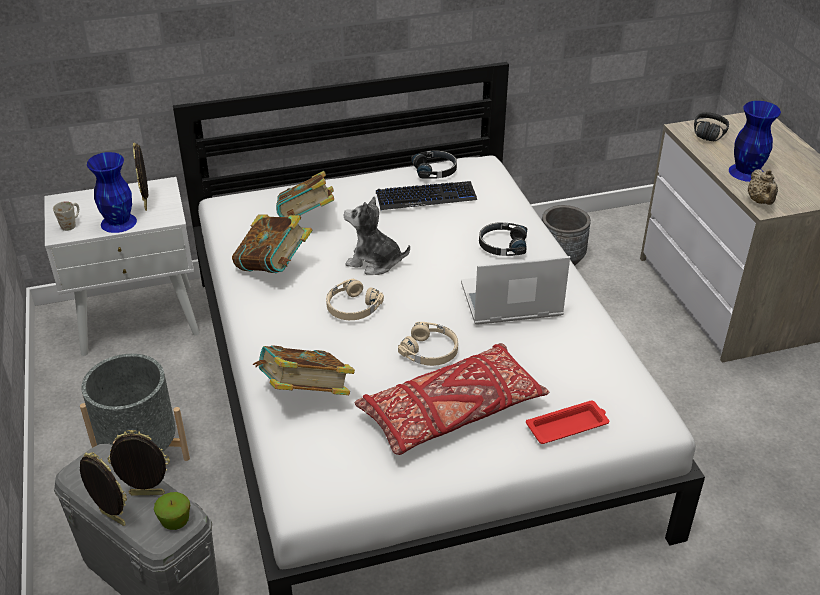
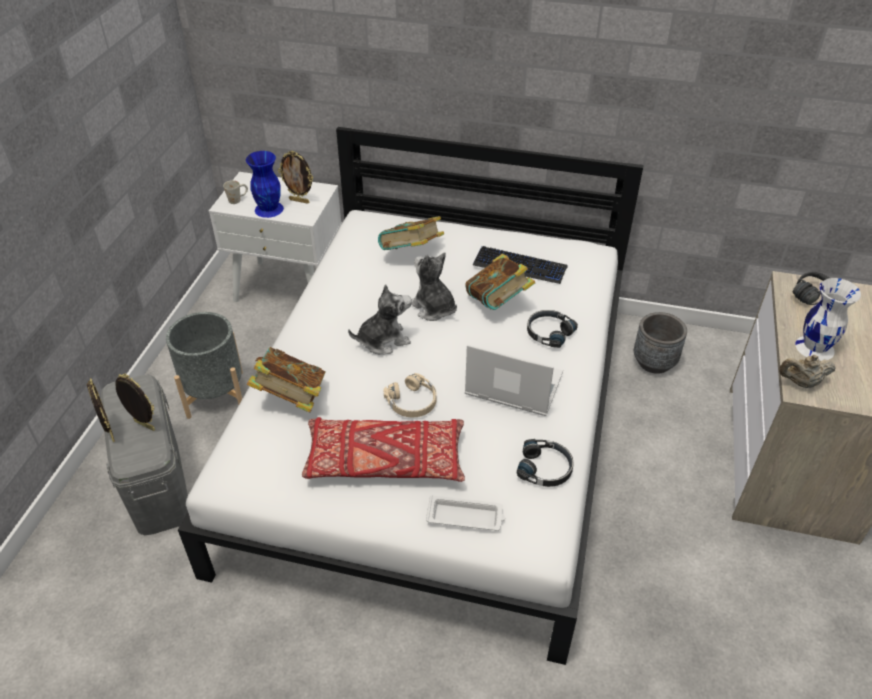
camera: 30 degrees right, 5 degrees up
picture frame [133,142,148,211] -> picture frame turned 90 degrees counterclockwise [278,151,313,204]
apple [154,492,190,530] -> none
book [232,215,313,273] -> book moved to [465,254,536,310]
beige headphones [326,278,384,320] -> plush toy [348,284,412,354]
black headphones [411,150,457,179] -> black headphones moved to [517,439,574,487]
red tray [526,400,609,444] -> white tray [426,495,505,531]
blue vase [729,101,781,182] -> white vase [795,278,861,361]
beige teapot [748,169,778,205] -> beige teapot turned 60 degrees clockwise [779,355,836,388]

